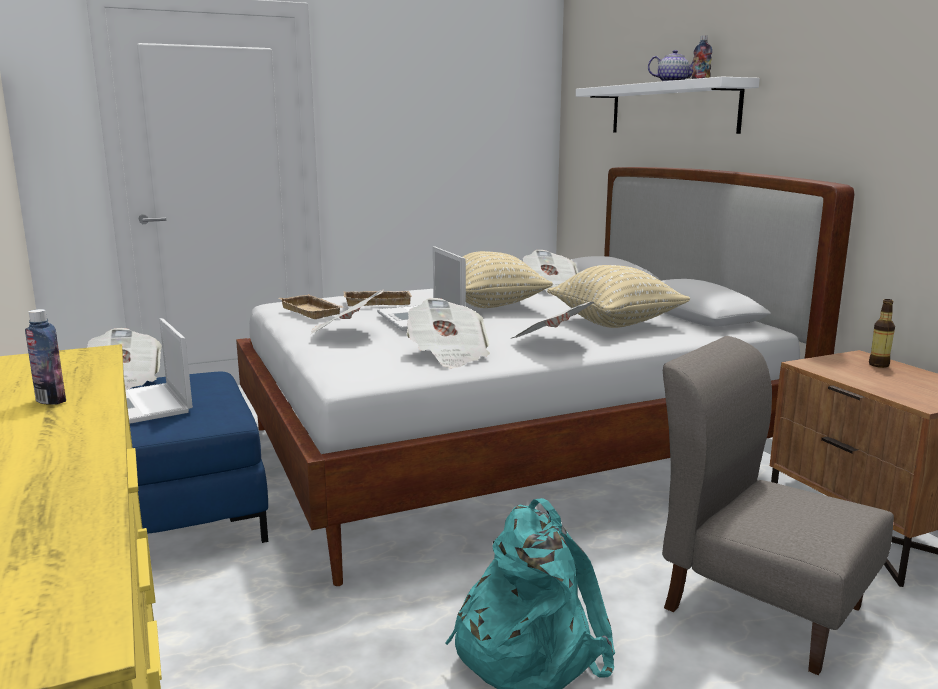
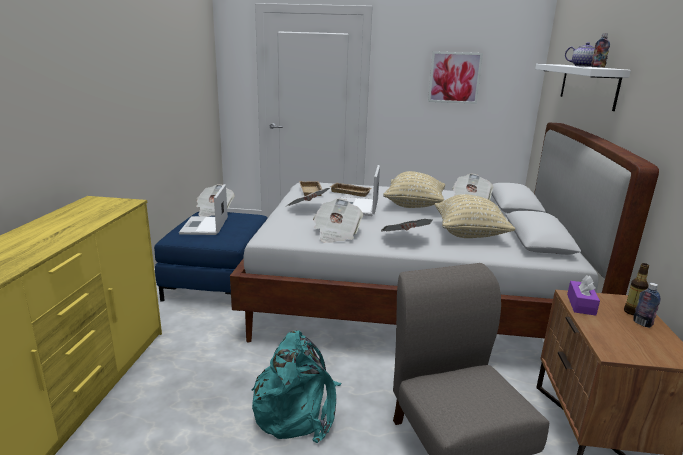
camera: 30 degrees right, 5 degrees up
bottle [25,309,66,405] -> bottle moved to [633,283,660,328]
none -> picture [428,51,483,104]
none -> purple tissue box [567,275,600,316]

